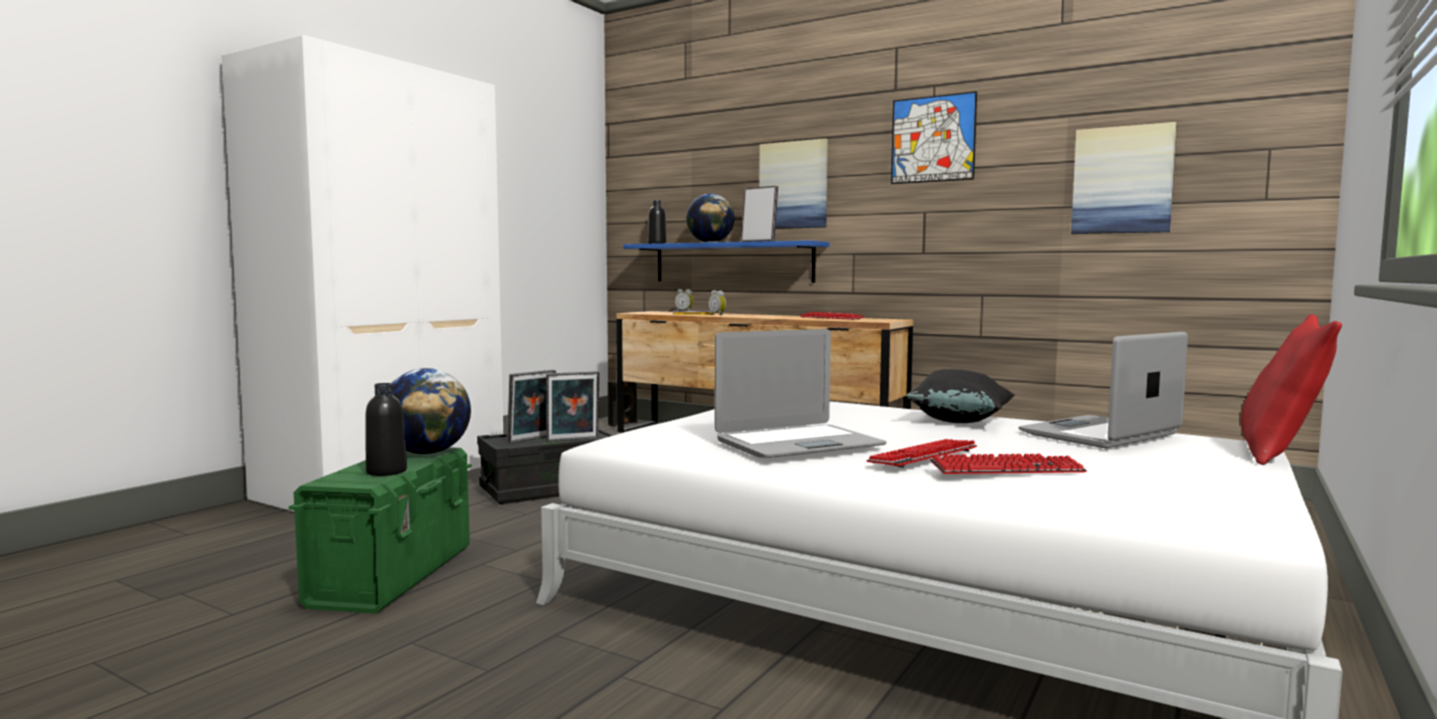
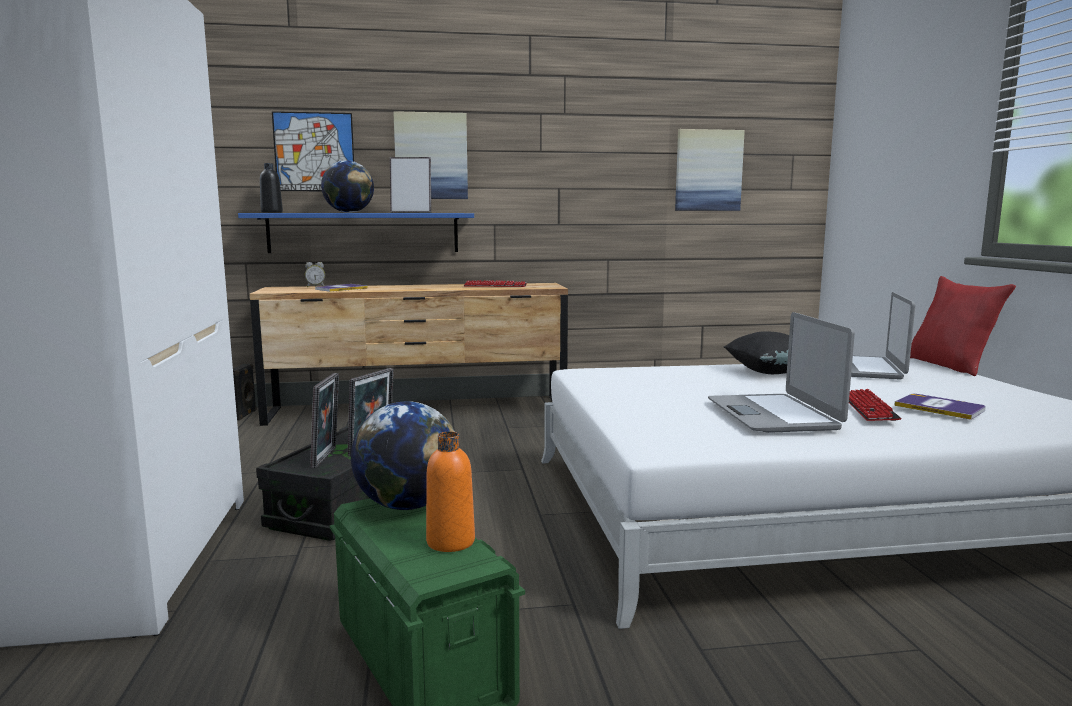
camera: 40 degrees left, 5 degrees up
black bottle [366,383,407,476] -> orange bottle [426,432,475,552]
alarm clock [709,290,726,316] -> none
laptop [715,329,886,458] -> laptop turned 150 degrees clockwise [708,312,855,433]
picture [891,91,977,184] -> picture moved to [272,111,354,191]
keyboard [930,454,1087,474] -> book [894,394,986,420]

